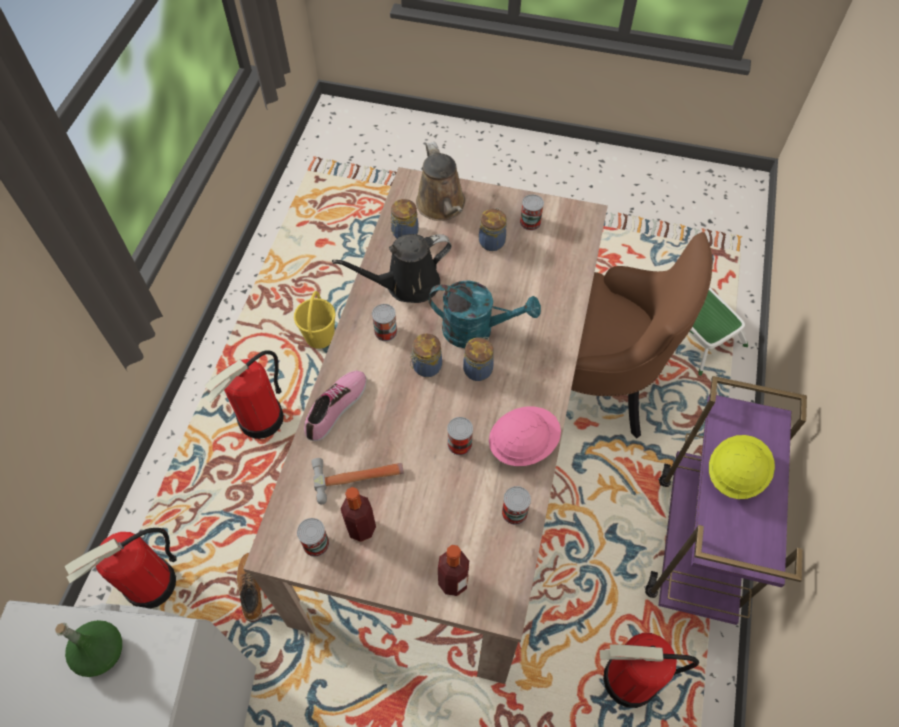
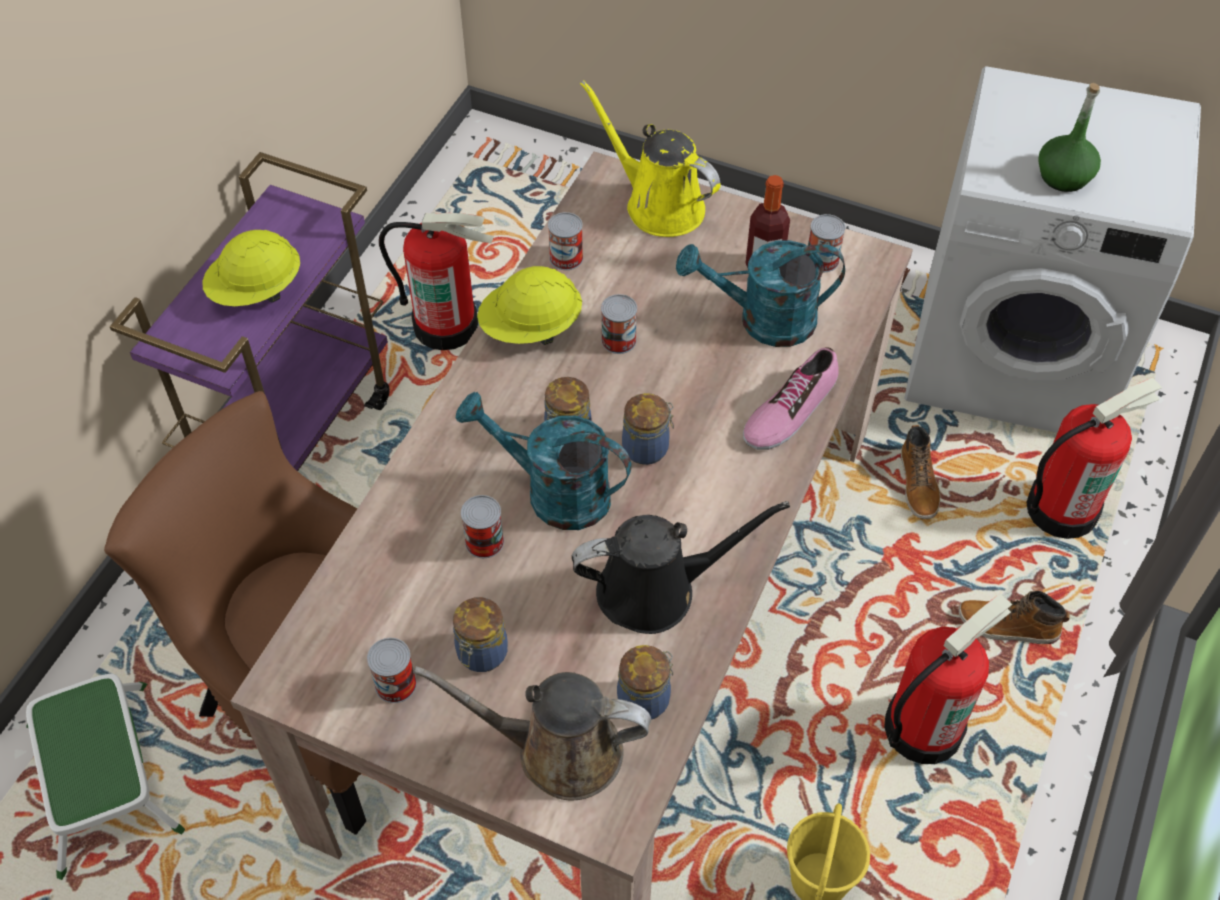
camera: 170 degrees left, 5 degrees down
hammer [311,458,404,504] -> turquoise watering can [676,240,845,347]
can [372,304,397,341] -> can moved to [461,495,504,558]
brown watering can [416,142,465,221] -> brown watering can turned 75 degrees counterclockwise [413,666,651,800]
bottle [438,545,469,596] -> yellow watering can [580,80,720,237]
pink hard hat [489,406,561,466] -> yellow hard hat [477,266,582,345]
none -> boot [959,591,1070,644]

